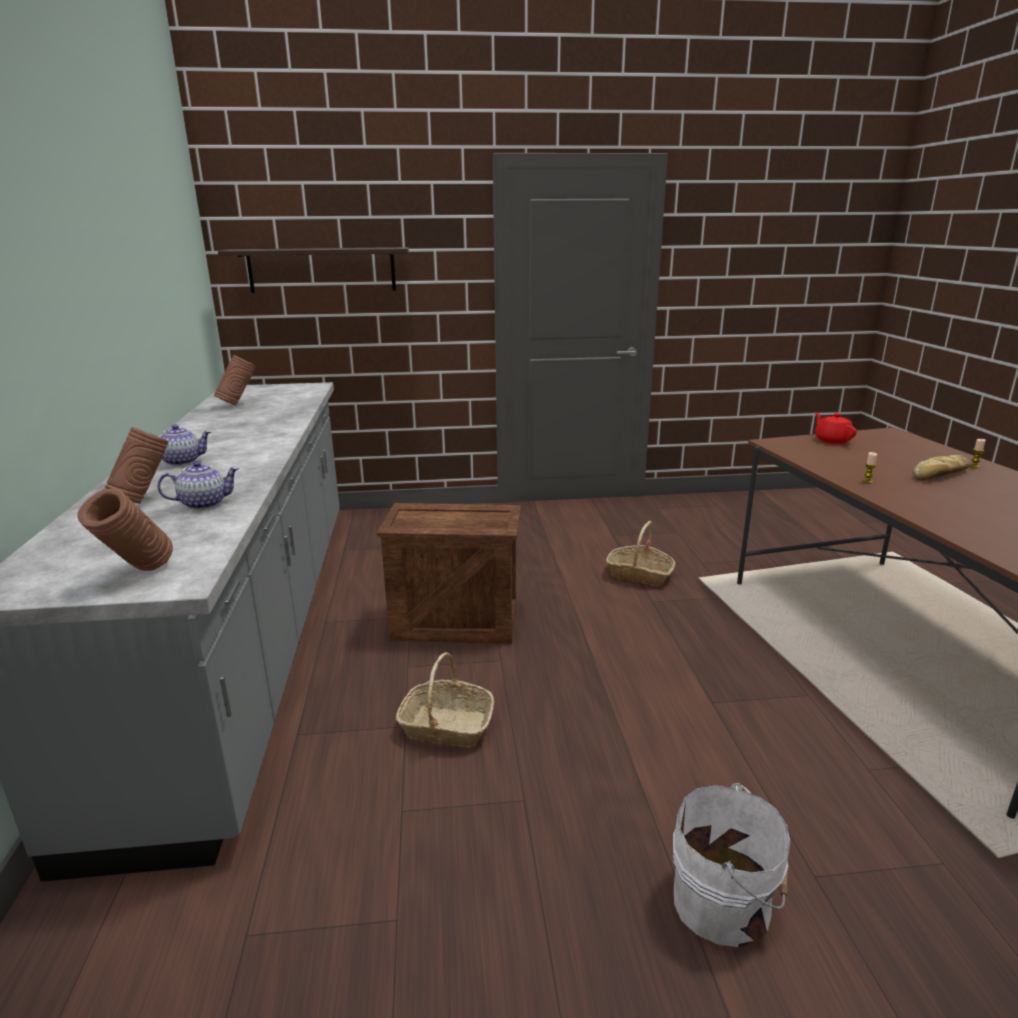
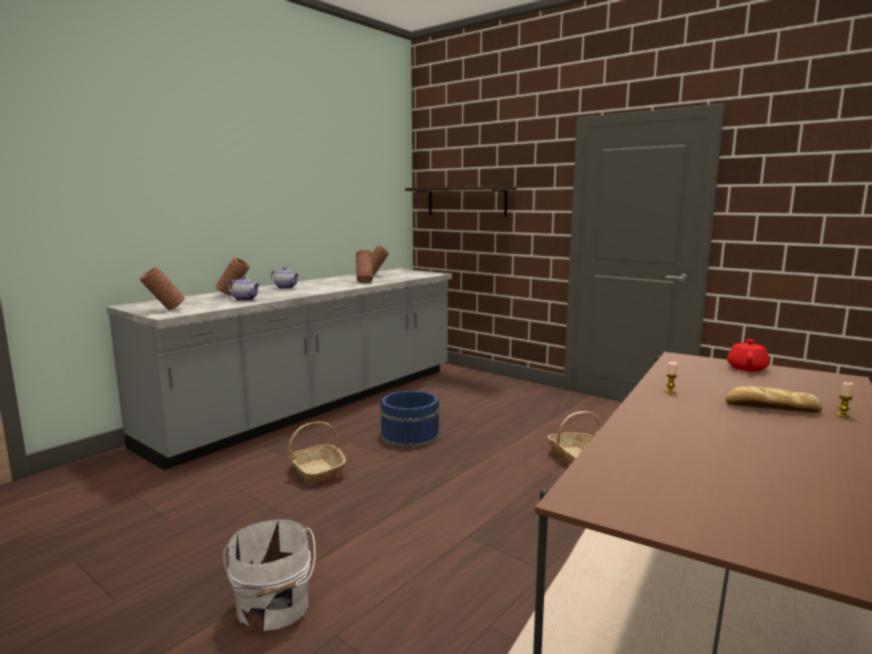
camera: 45 degrees right, 10 degrees down
crate [377,503,521,644] -> blue bucket [380,390,440,448]
none -> brown vase [356,249,373,283]

